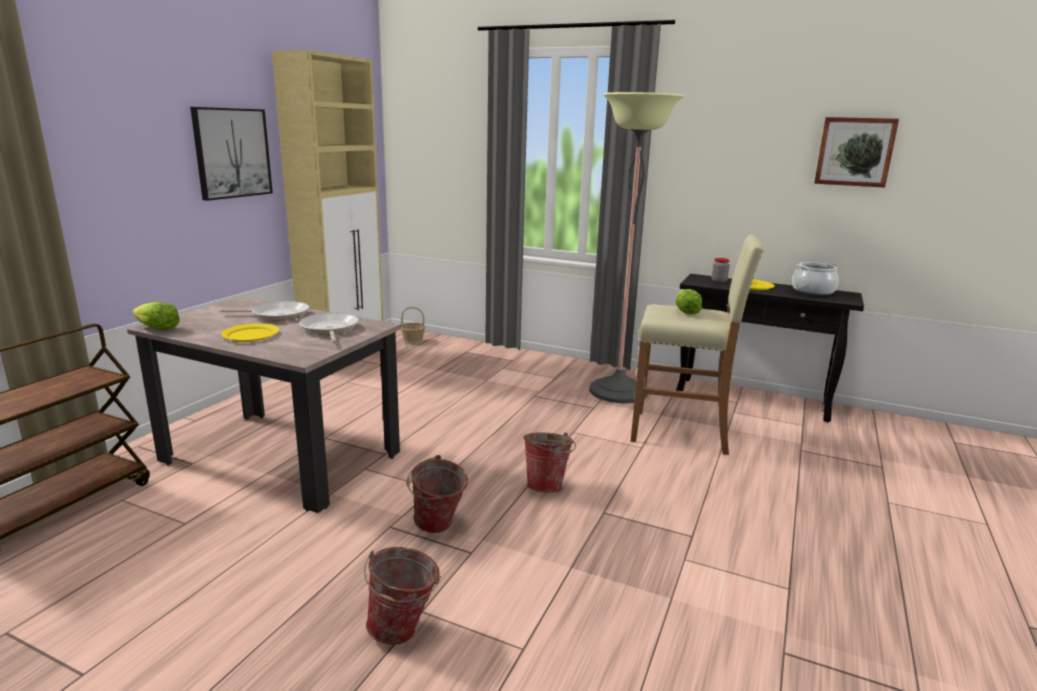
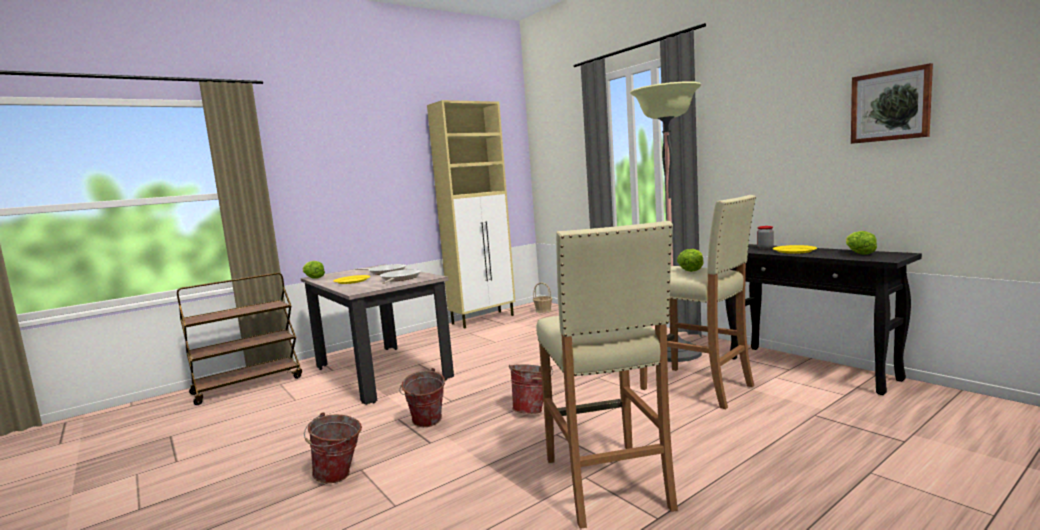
camera: 30 degrees right, 10 degrees down
picture [190,107,273,201] -> none
cooking pot [792,262,840,296] -> lettuce [846,231,877,255]
none -> beige stool [536,221,678,529]

